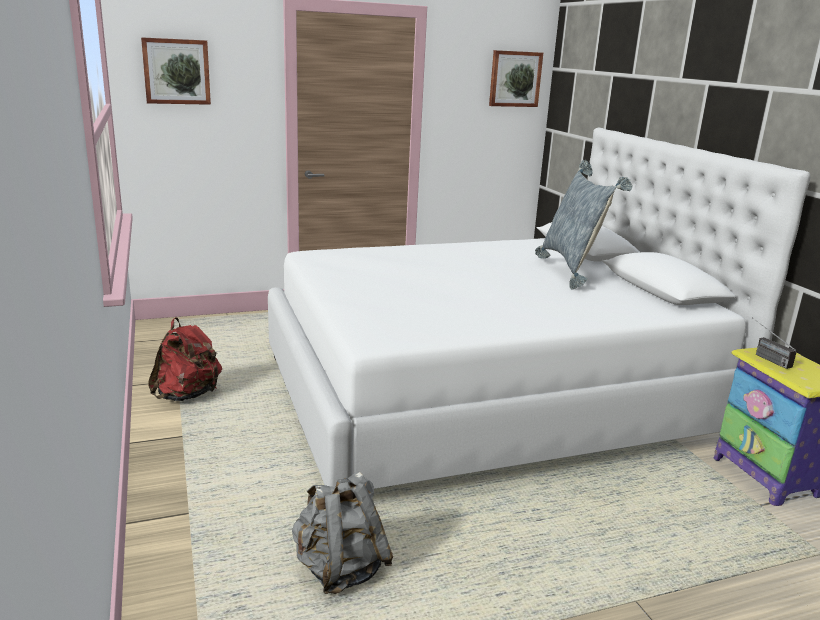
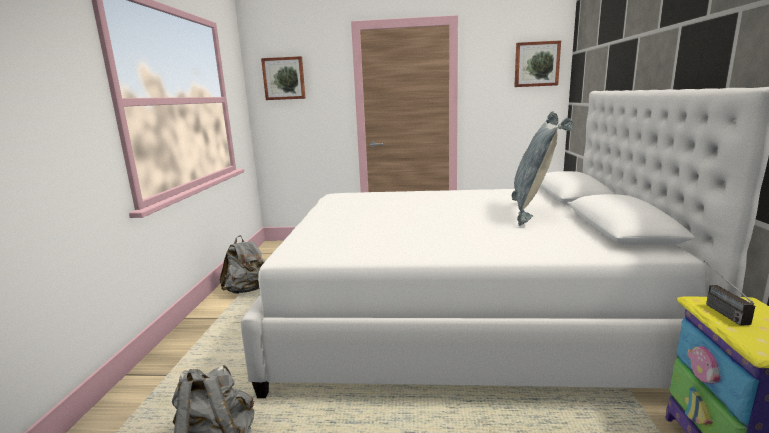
camera: 25 degrees right, 5 degrees down
red backpack [148,317,222,401] -> grey backpack [220,235,265,294]

